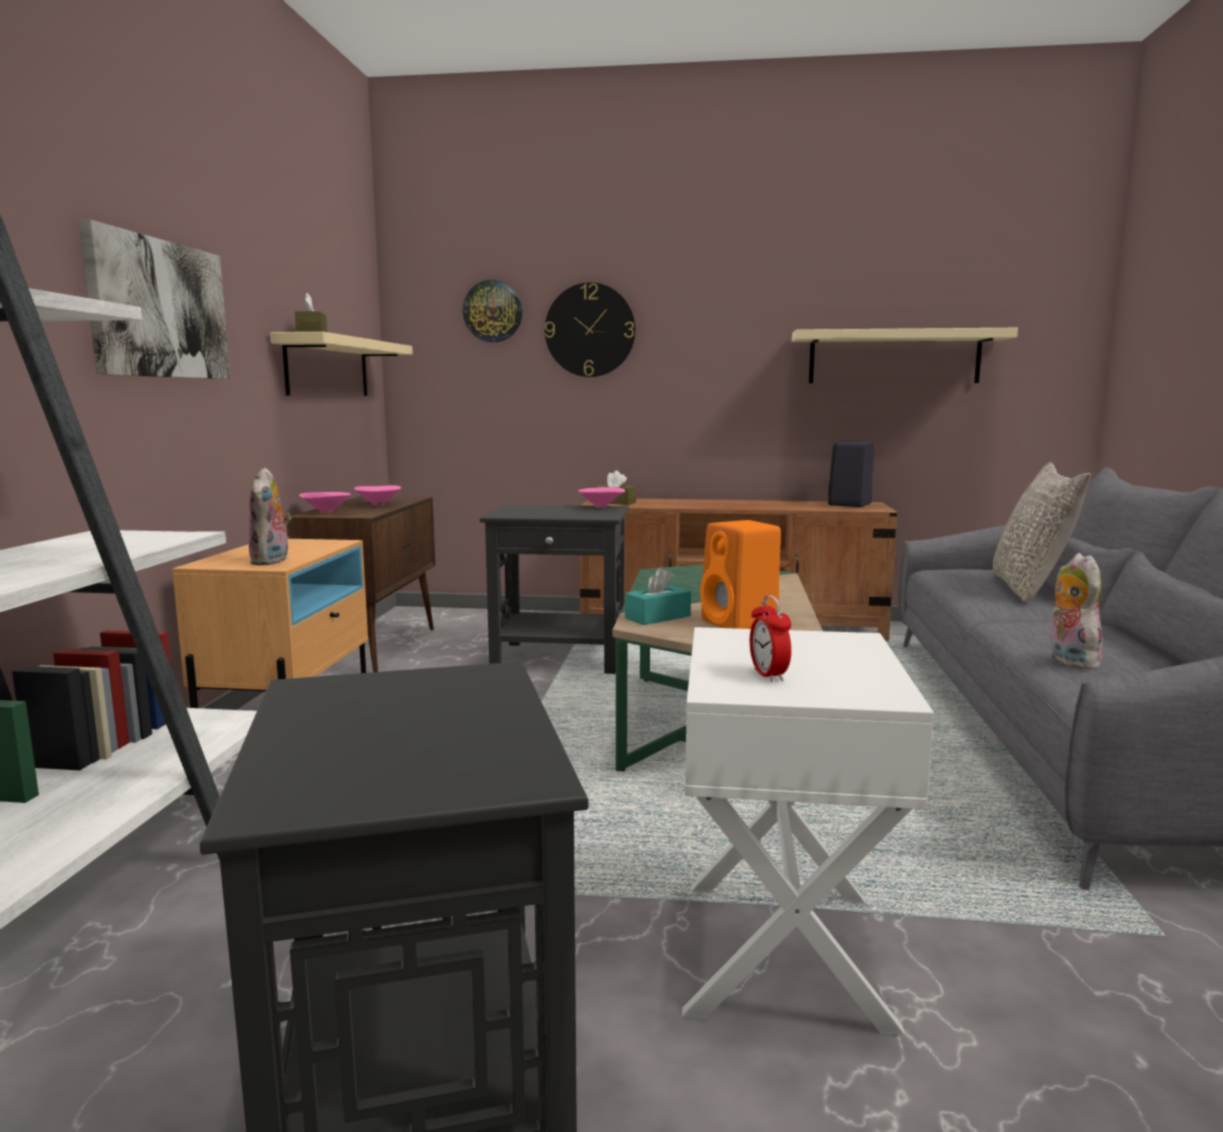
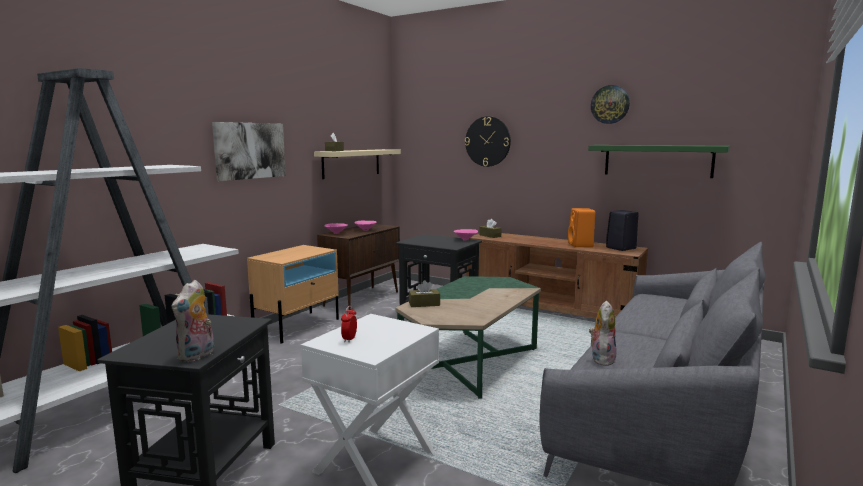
camera: 25 degrees right, 0 degrees up
plush toy [249,468,292,565] -> plush toy moved to [172,280,214,362]
wall clock [463,280,522,342] -> wall clock moved to [591,85,630,124]
turquoise tissue box [625,567,691,625] -> brown tissue box [409,280,440,307]
orange speaker [700,520,781,629] -> orange speaker moved to [568,208,595,247]
beige shelf [792,328,1018,383] -> green shelf [588,145,730,178]
grey pillow [993,462,1091,602] -> none

